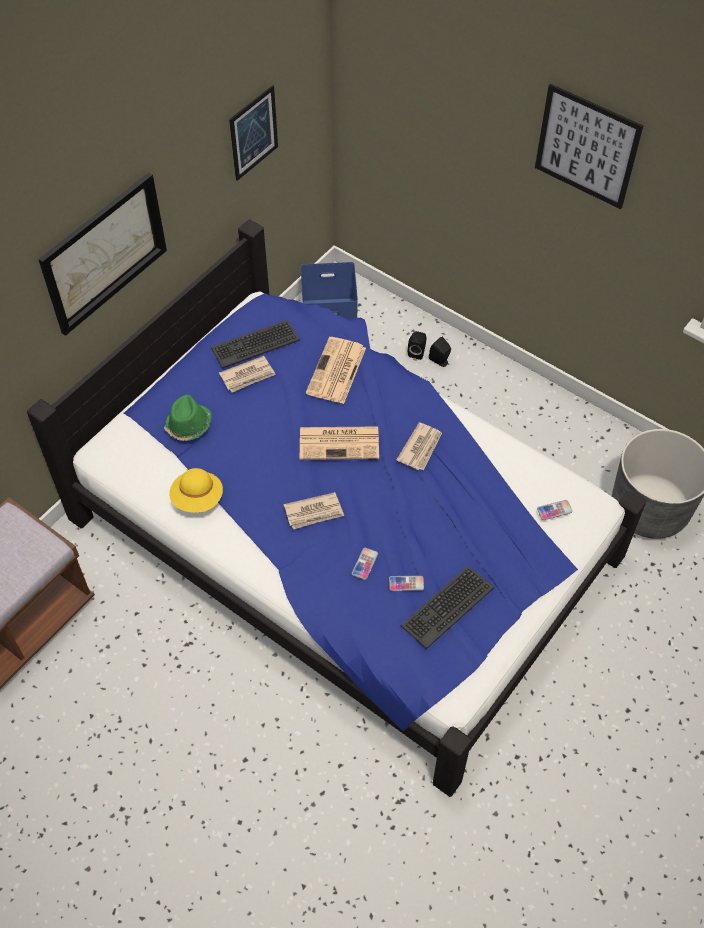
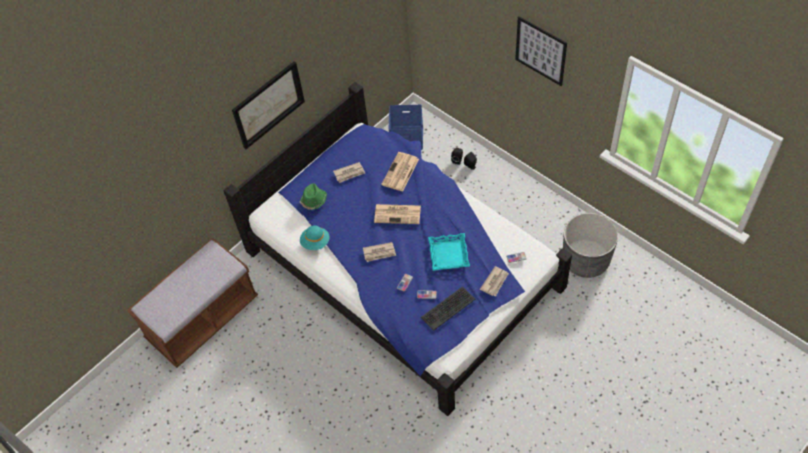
camera: 10 degrees right, 0 degrees up
yellow hat [169,468,223,513] -> turquoise hat [300,225,329,250]
keyboard [211,320,300,369] -> none
picture [229,85,278,181] -> none
newspaper [397,422,442,470] -> newspaper moved to [480,266,509,296]
none -> turquoise tray [428,233,470,271]

